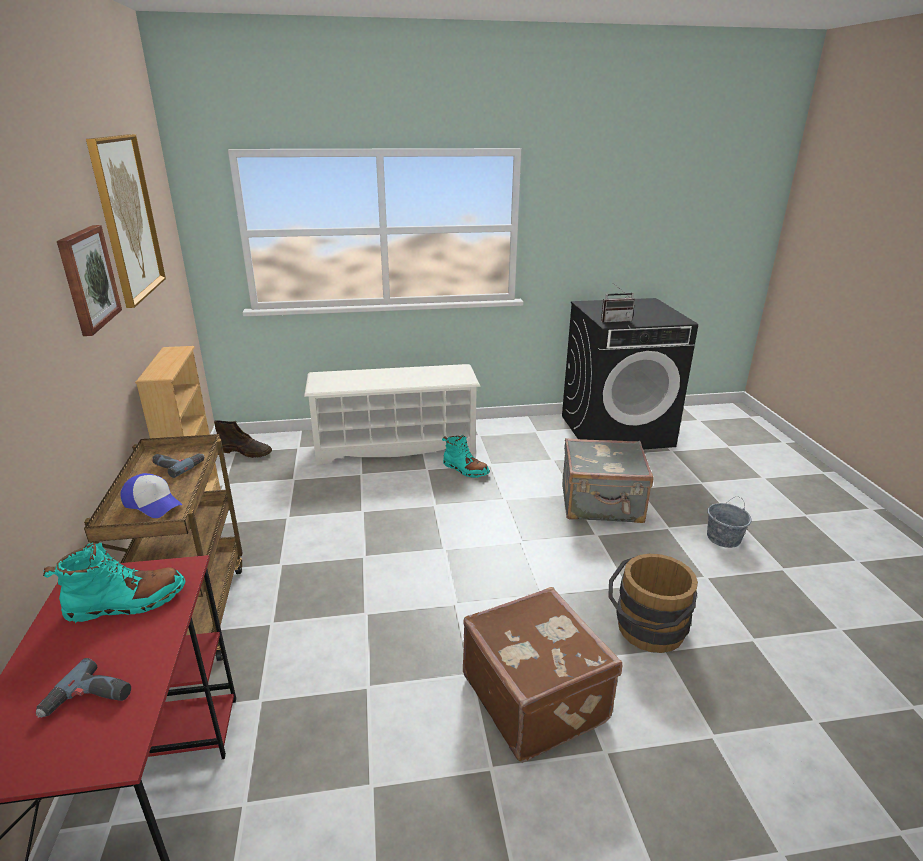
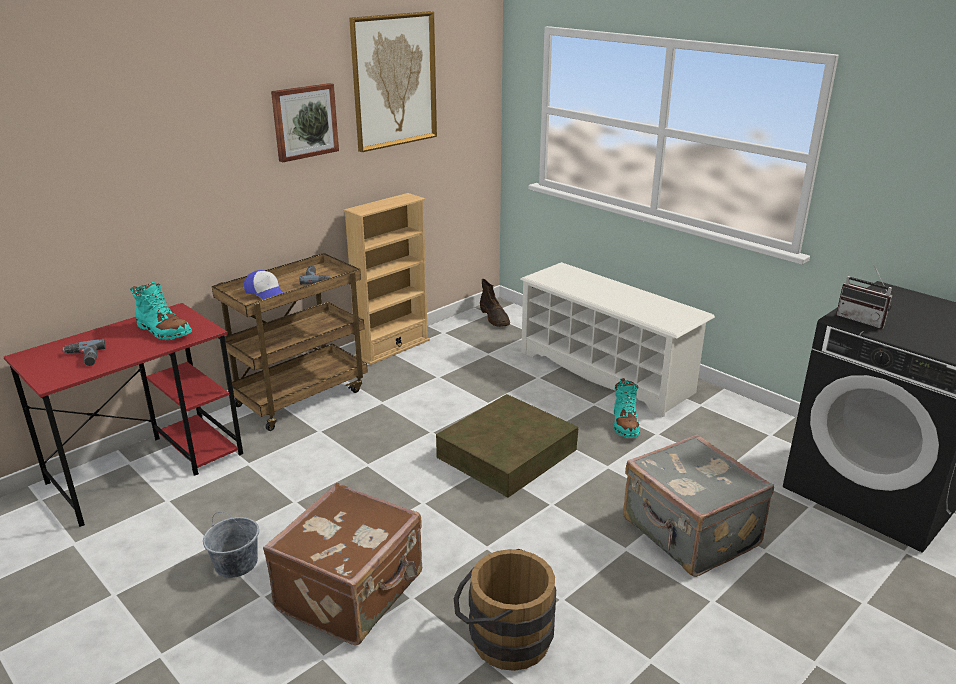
camera: 55 degrees right, 0 degrees up
cap [120,473,183,518] -> cap turned 45 degrees counterclockwise [244,270,284,299]
grey bucket [707,497,752,548] -> grey bucket moved to [203,512,259,578]
none -> brown storage box [436,394,578,498]

